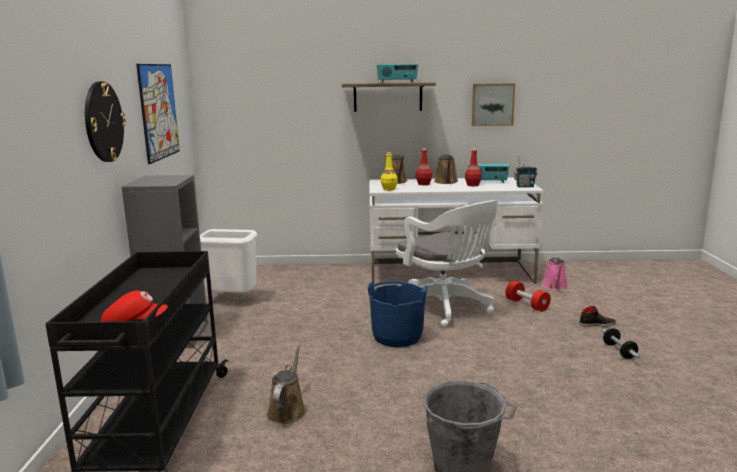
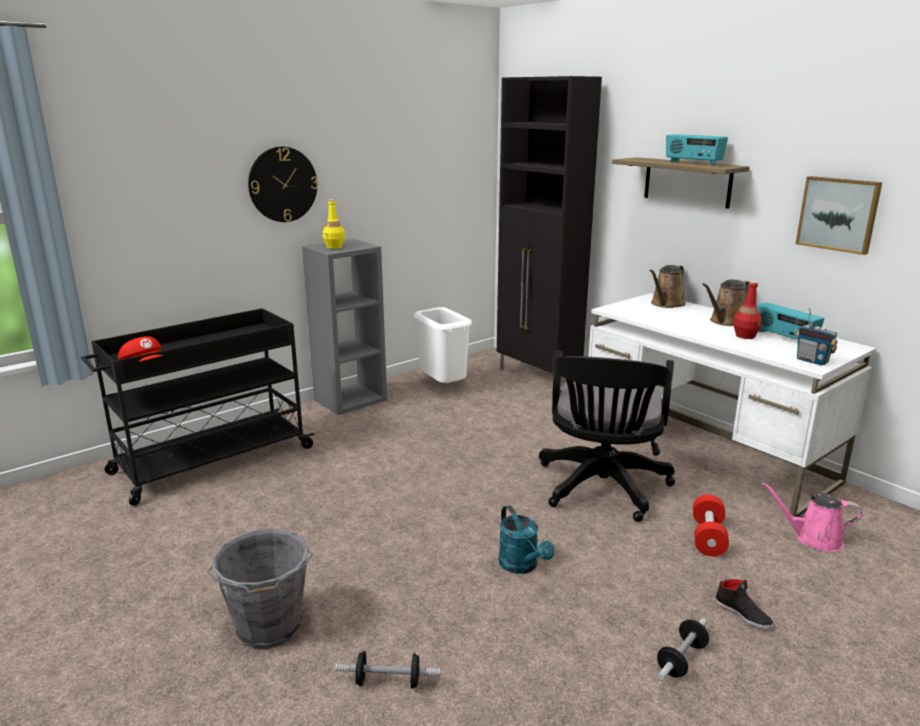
camera: 50 degrees right, 5 degrees up
picture [136,64,180,164] -> none
brown watering can [267,343,306,424] -> none
blue bucket [368,281,428,347] -> none
yellow bottle [381,152,398,191] -> yellow bottle moved to [323,199,345,249]
white office chair [396,200,498,327] -> black office chair [539,351,675,522]
red bottle [416,149,432,185] -> none
pink watering can [542,256,568,290] -> pink watering can turned 45 degrees clockwise [762,482,863,552]
none -> dumbbell [335,651,441,689]
none -> black cabinet [497,76,602,374]
none -> turquoise watering can [499,505,555,574]

